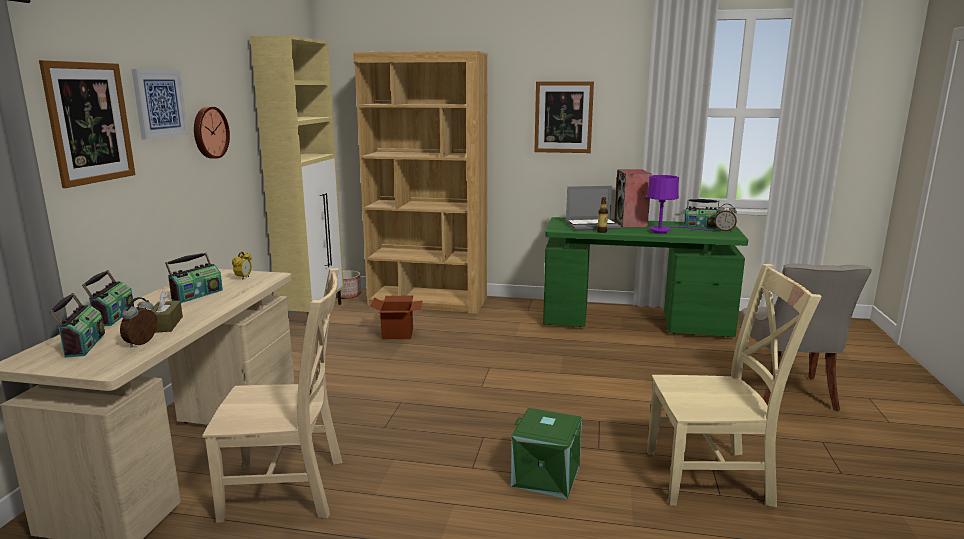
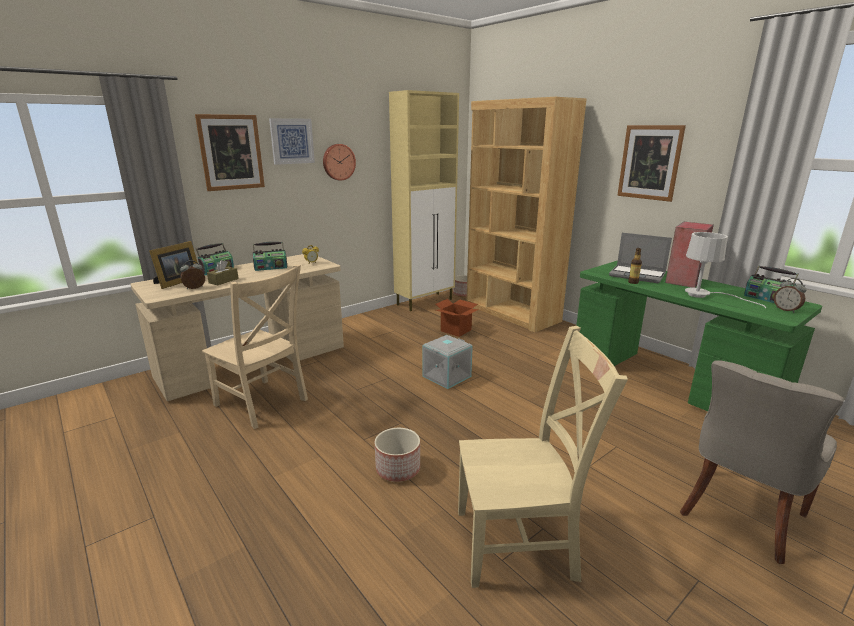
camera: 40 degrees right, 5 degrees up
radio [50,293,105,358] -> picture frame [149,241,198,289]
green storage box [511,408,582,499] -> planter [375,428,420,482]
purple table lamp [647,175,715,234] -> white table lamp [685,232,766,308]
beige chair [647,264,821,507] -> beige chair turned 45 degrees counterclockwise [458,326,628,588]
none -> grey storage box [422,335,473,389]

